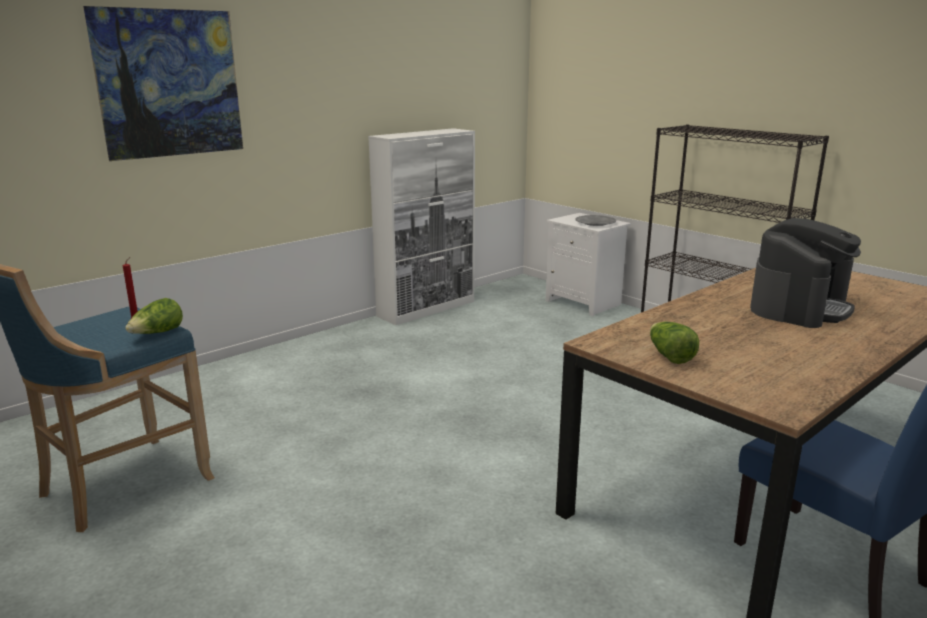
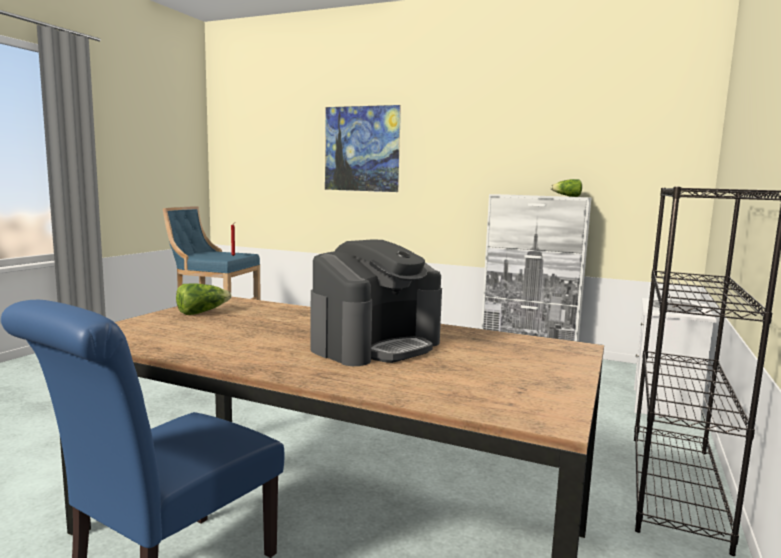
camera: 65 degrees right, 10 degrees down
lettuce [125,298,183,334] -> lettuce moved to [550,179,582,197]
coffee machine [750,218,861,328] -> coffee machine turned 60 degrees counterclockwise [310,240,442,366]

